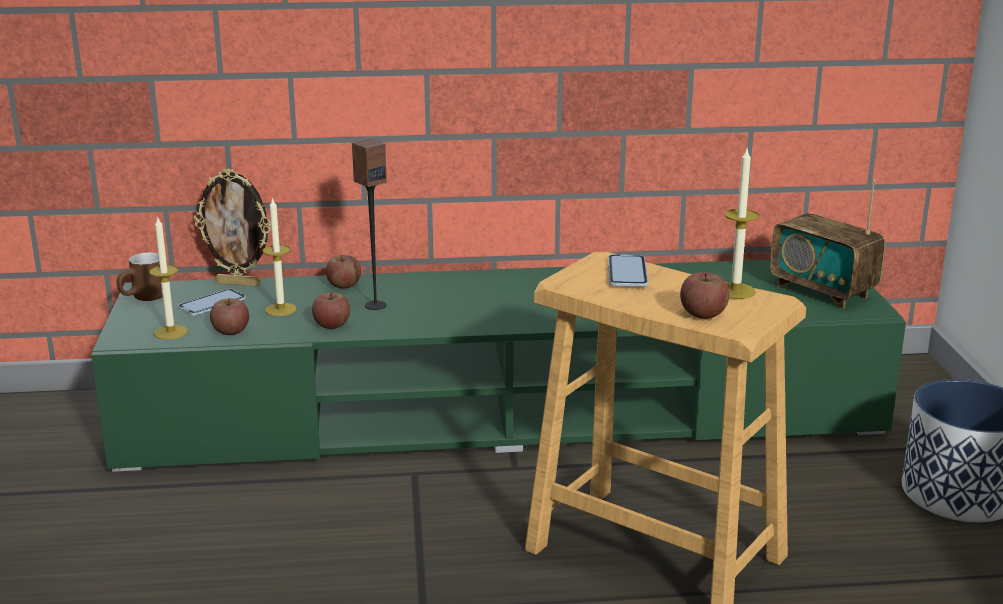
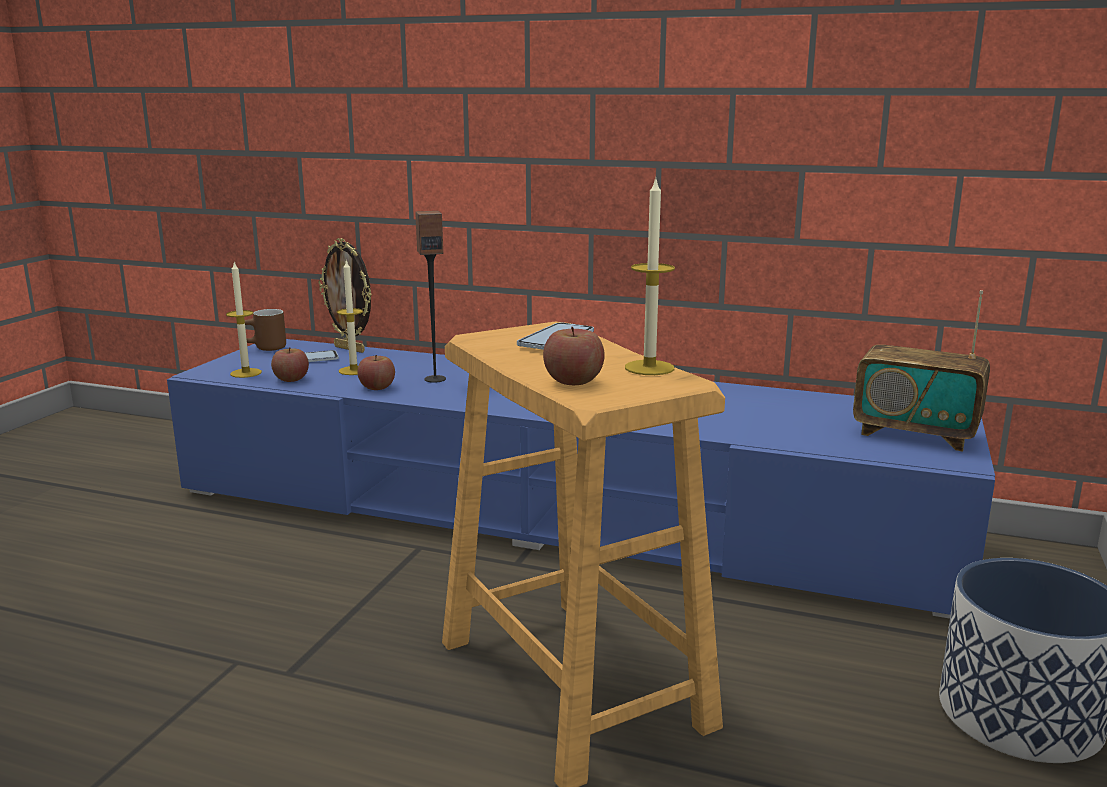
camera: 25 degrees right, 5 degrees down
green tv stand [91,259,906,472] -> blue tv stand [167,339,995,619]
apple [326,255,361,289] -> none
radio [770,179,885,309] -> radio turned 45 degrees counterclockwise [853,290,990,451]

